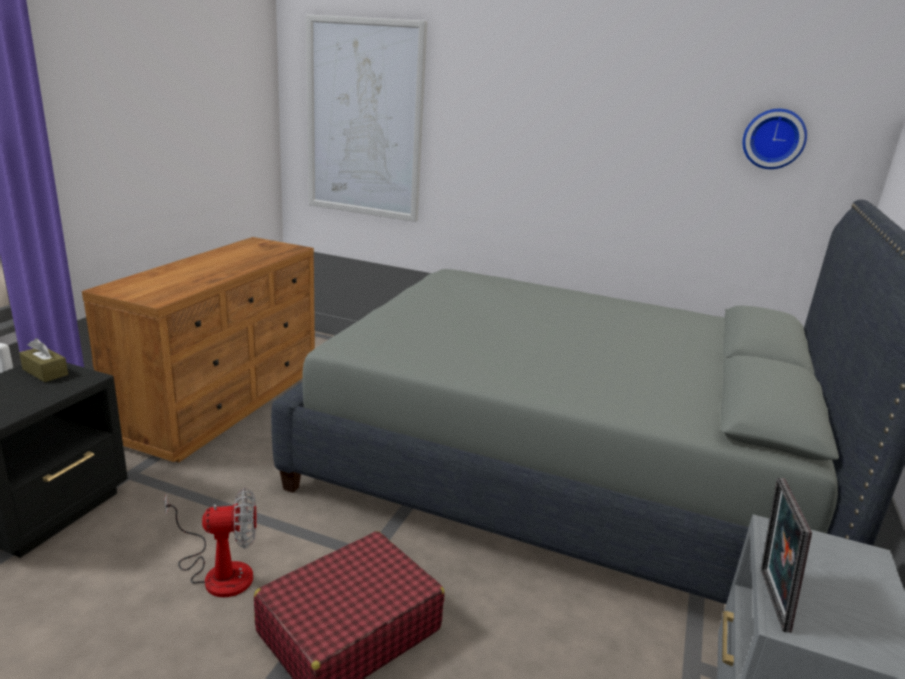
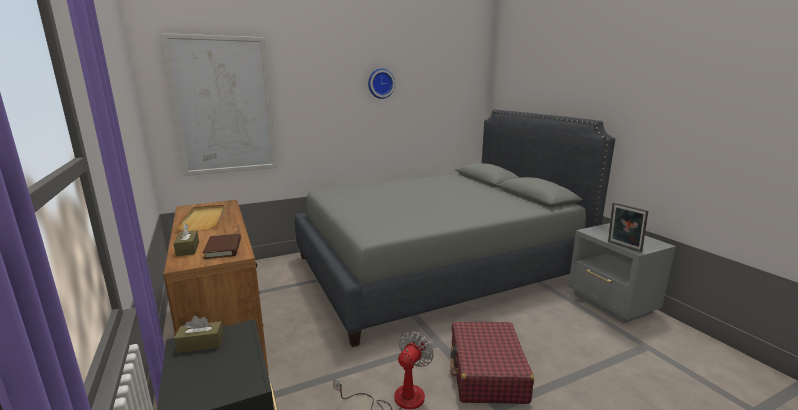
camera: 45 degrees left, 5 degrees down
wall clock [742,109,807,169] -> wall clock moved to [368,68,395,99]
none -> brown tissue box [173,224,199,256]
none -> beige tray [175,205,225,231]
none -> brown book [203,234,241,259]

